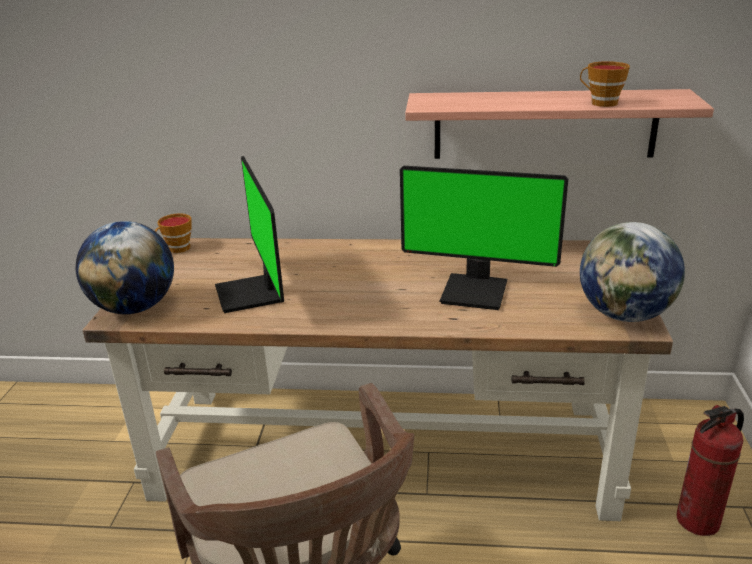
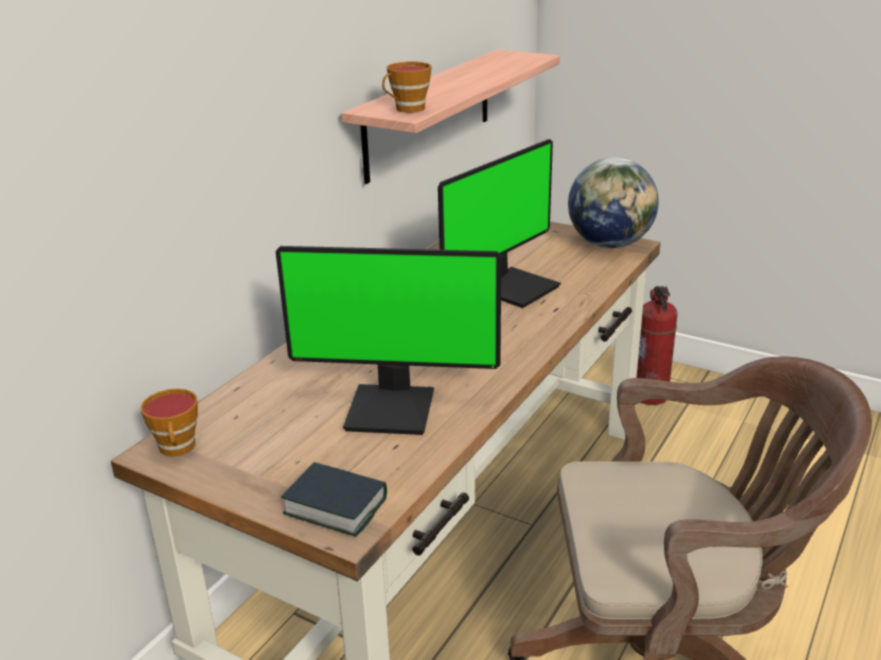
camera: 65 degrees left, 0 degrees up
globe [76,221,174,314] -> book [281,462,387,537]
cup [580,61,630,107] -> cup moved to [382,62,432,113]

